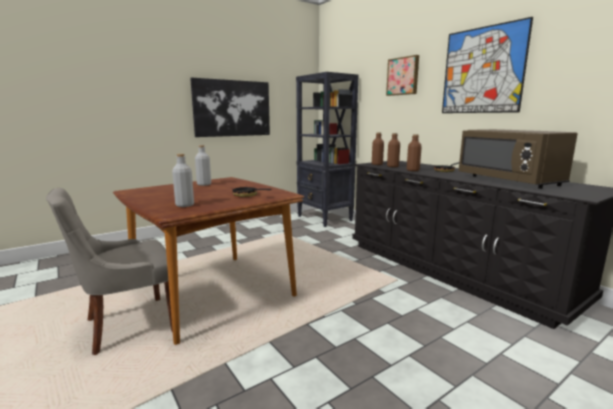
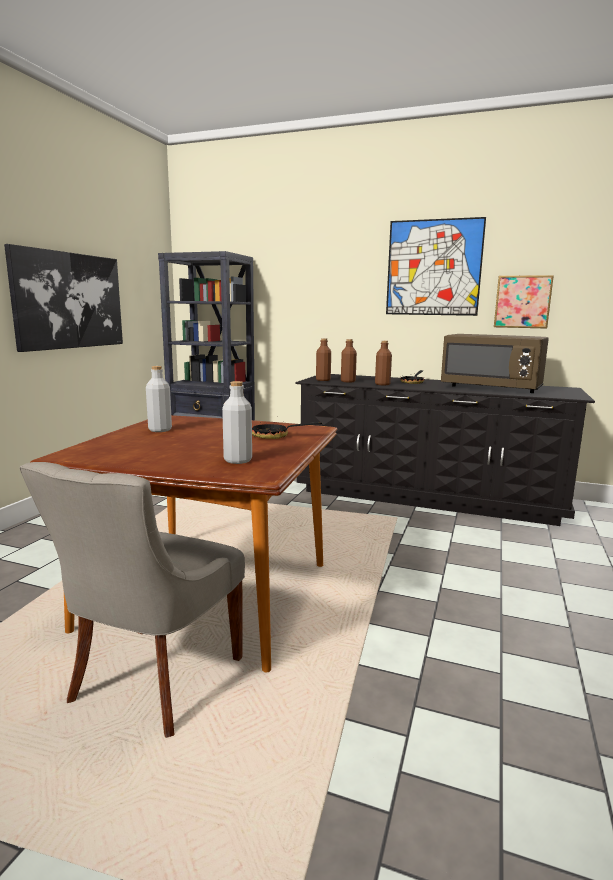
camera: 35 degrees left, 0 degrees up
picture [386,55,419,96] -> picture moved to [494,275,554,329]

